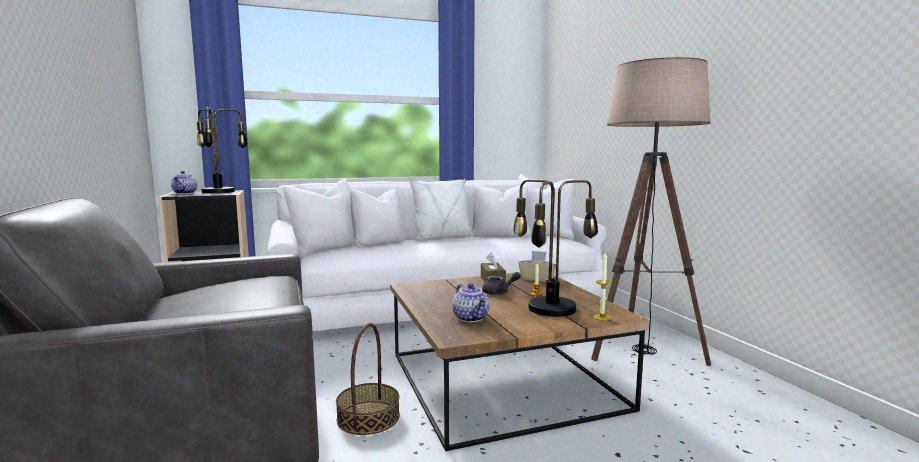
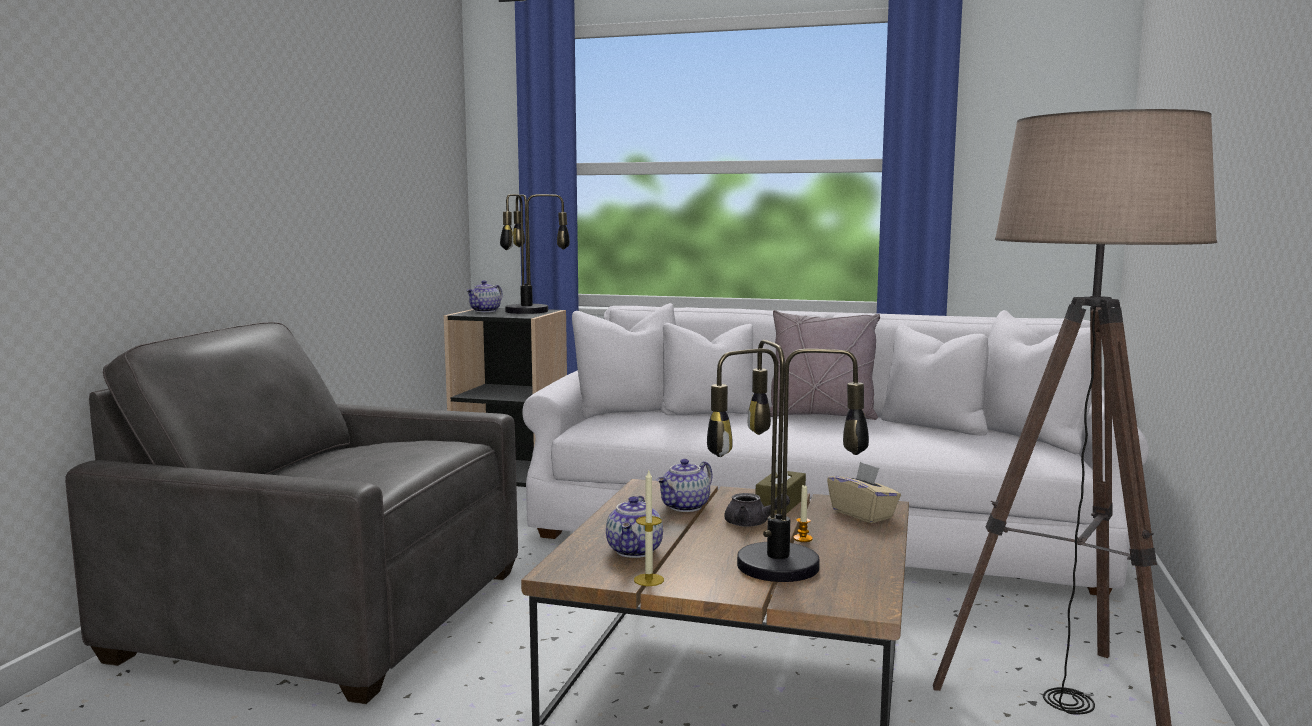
camera: 35 degrees right, 0 degrees up
basket [336,323,400,435] -> none
white pillow [409,179,473,242] -> purple pillow [770,310,880,420]
candle [593,253,612,321] -> candle moved to [634,471,664,586]
none -> teapot [656,459,713,512]

